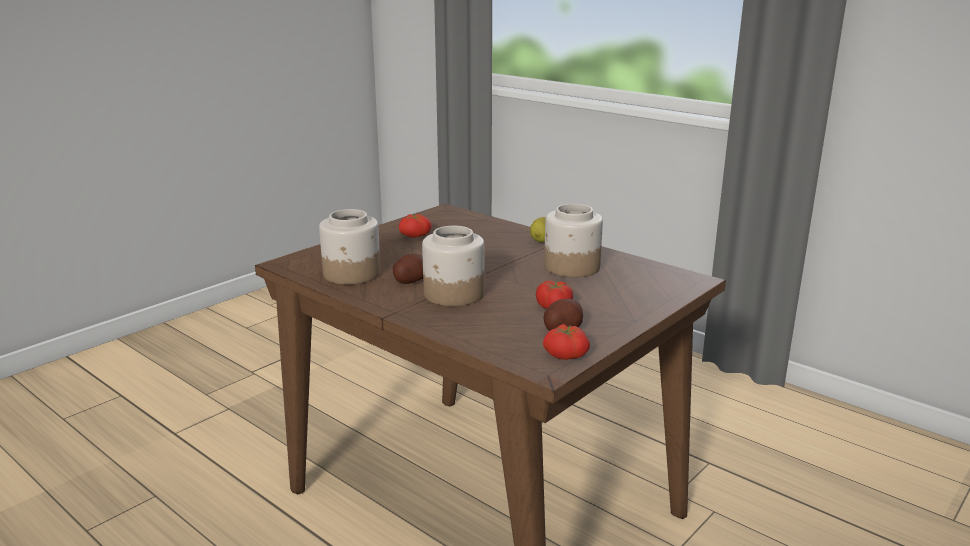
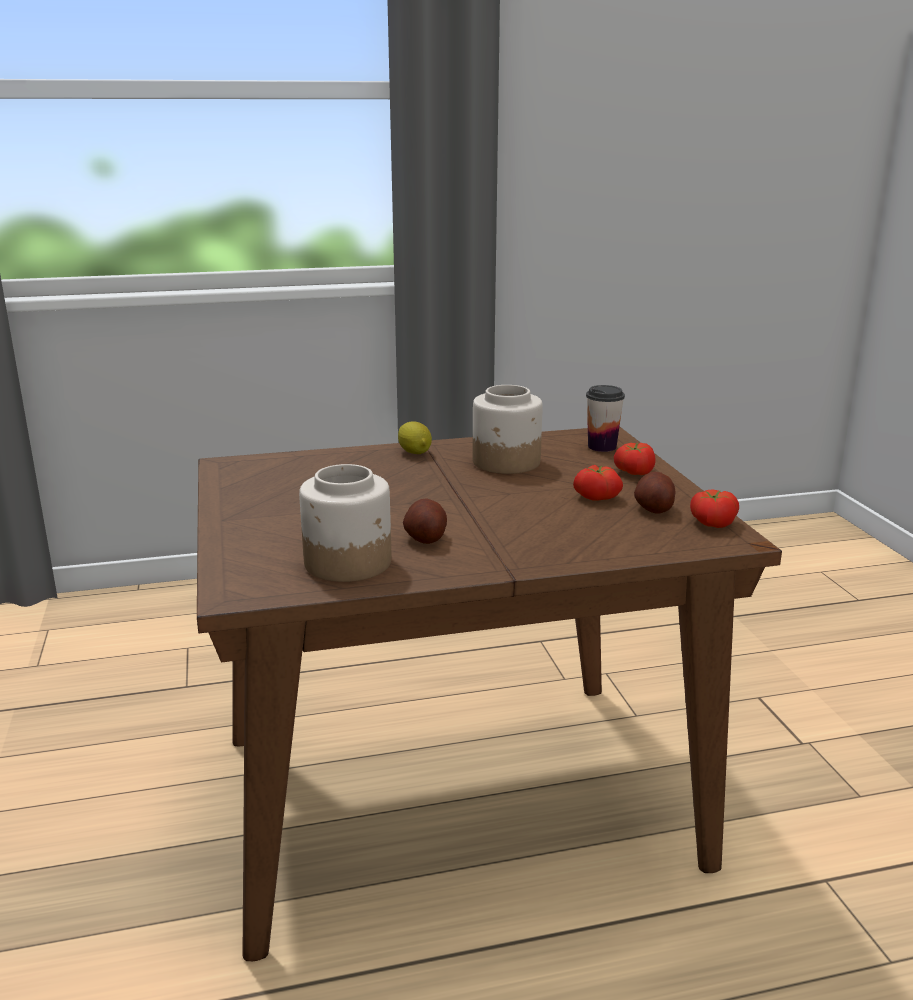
camera: 55 degrees left, 0 degrees up
tomato [399,214,432,238] -> tomato moved to [614,443,656,475]
jar [422,226,484,306] -> none
none -> cup [586,385,625,452]

